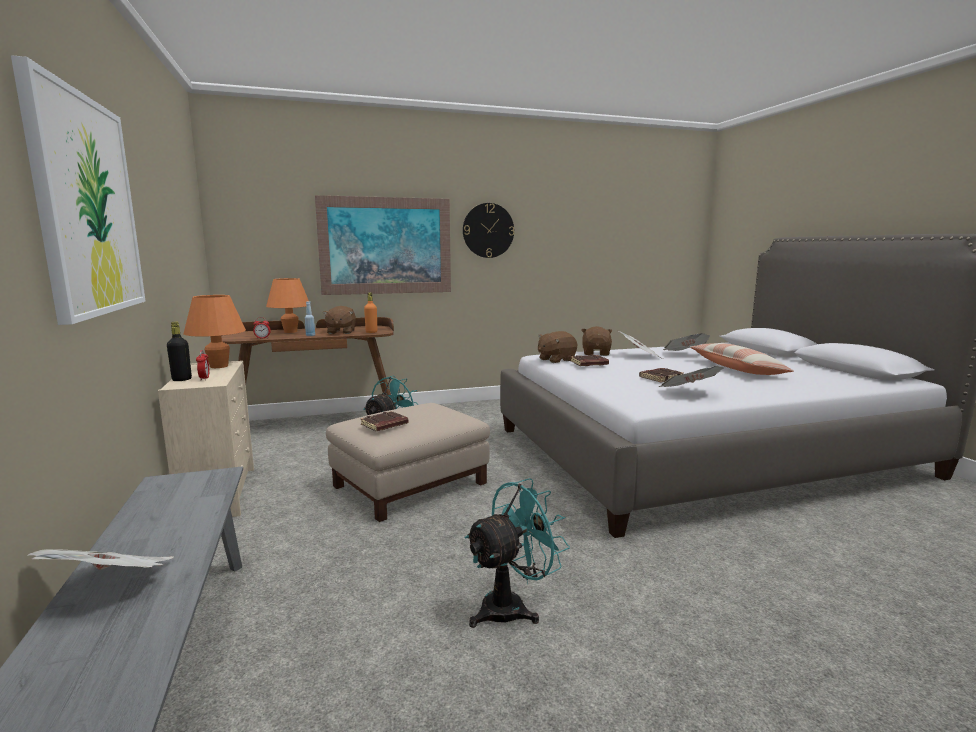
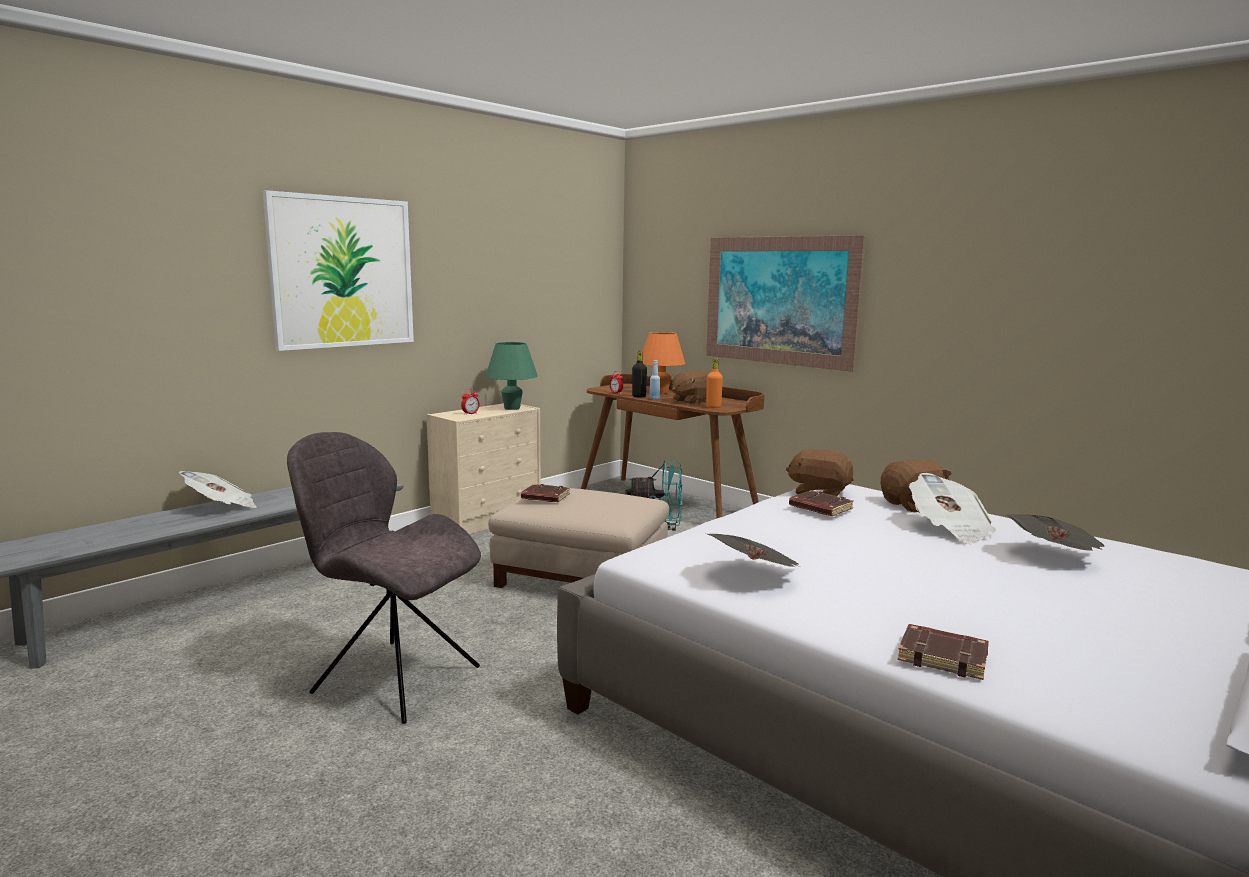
camera: 60 degrees right, 0 degrees up
black bottle [167,322,192,381] -> black bottle moved to [632,351,647,397]
orange table lamp [183,295,246,368] -> green table lamp [486,342,538,410]
wall clock [463,203,514,258] -> none
turquoise fan [465,478,570,628] -> grey chair [287,432,481,724]
brown book [639,368,684,383] -> brown book moved to [897,624,989,680]
pillow [690,343,794,375] -> none

